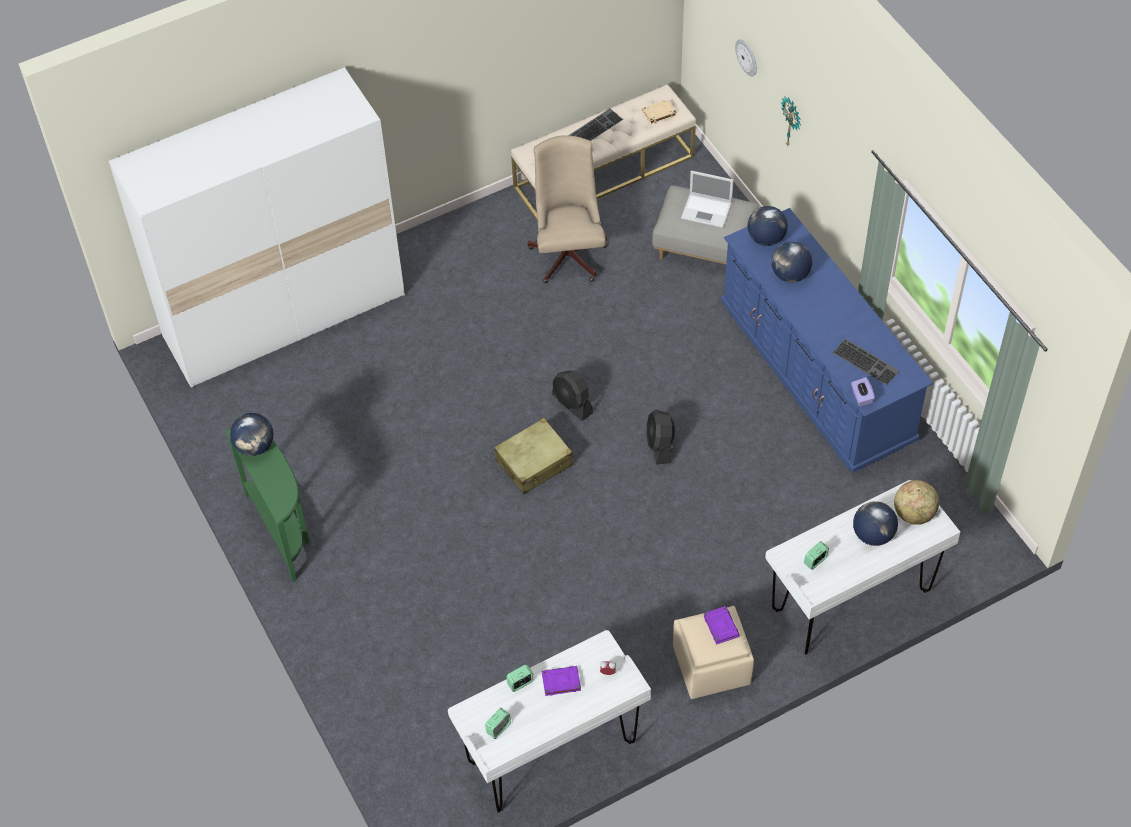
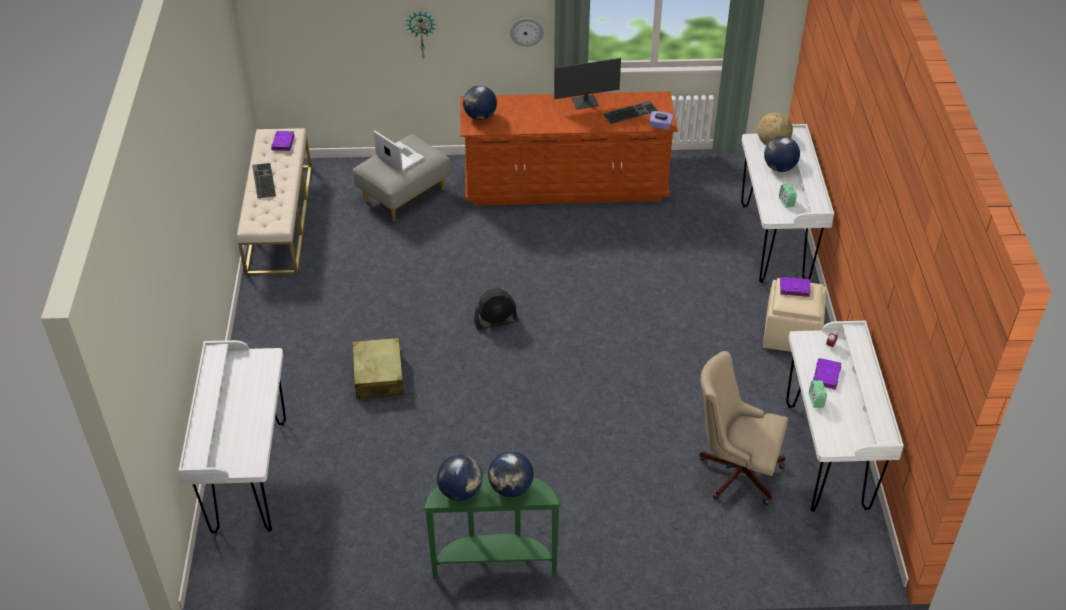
camera: 65 degrees left, 10 degrees down
white wardrobe [109,67,405,388] -> white desk [179,340,286,534]
alarm clock [485,708,511,739] -> none
beige suitcase [494,418,573,495] -> beige suitcase moved to [352,338,405,399]
beige office chair [528,135,608,283] -> beige office chair moved to [699,351,788,505]
beige book [642,99,677,124] -> purple book [271,131,295,151]
black fan [647,410,675,465] -> none
laptop [681,170,734,228] -> laptop turned 90 degrees counterclockwise [374,131,424,172]
blue dresser [721,208,933,473] -> brown dresser [460,91,678,206]
wall clock [735,39,757,76] -> wall clock moved to [510,18,544,47]
globe [771,242,812,283] -> globe moved to [488,451,534,497]
none -> monitor [554,58,621,109]

